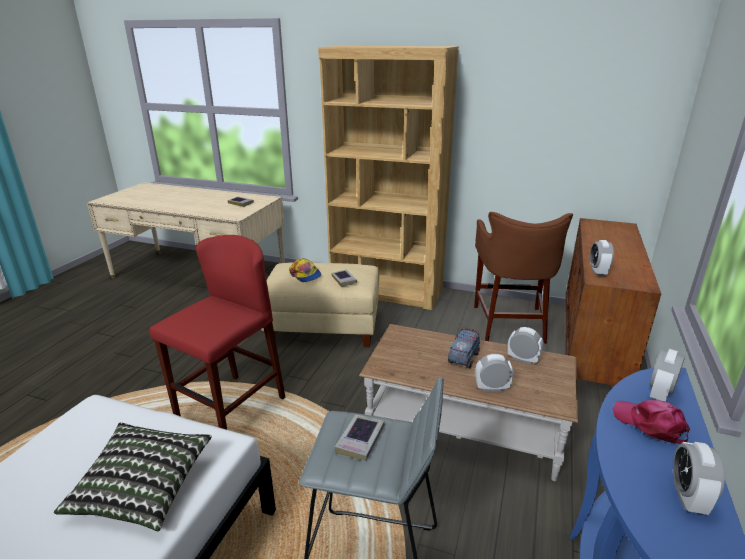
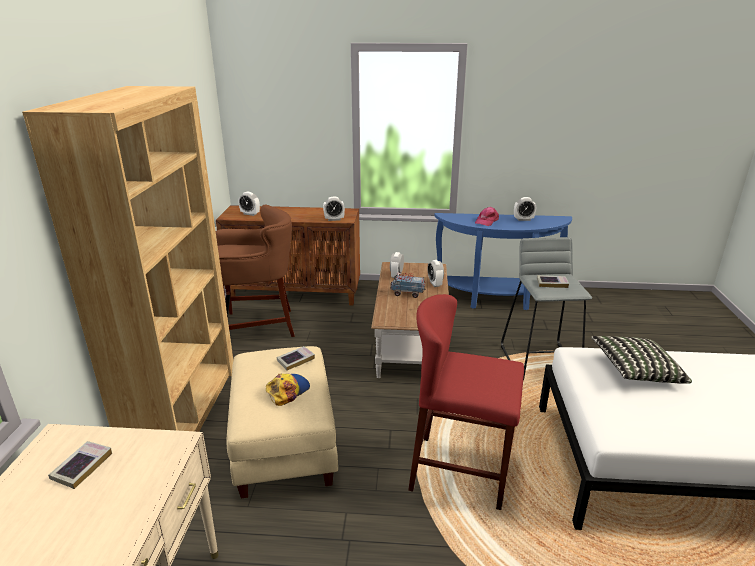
camera: 105 degrees left, 0 degrees up
alarm clock [649,349,685,401] -> alarm clock moved to [238,192,260,216]

